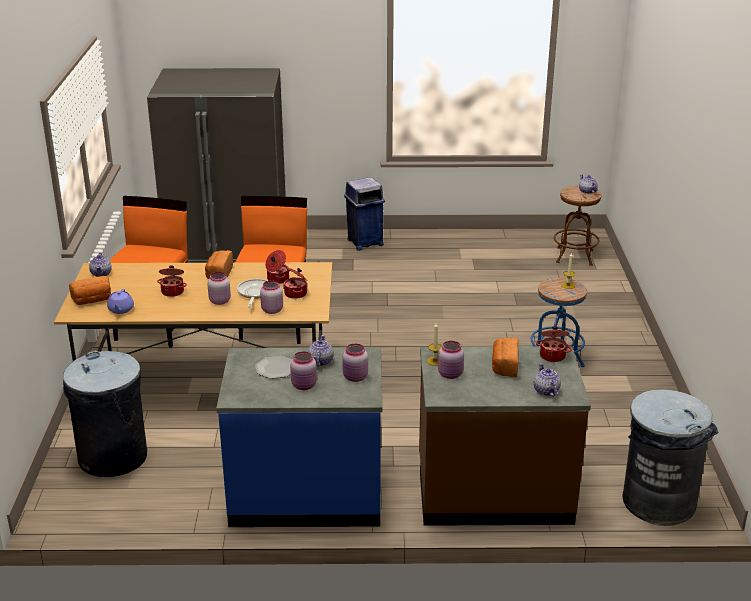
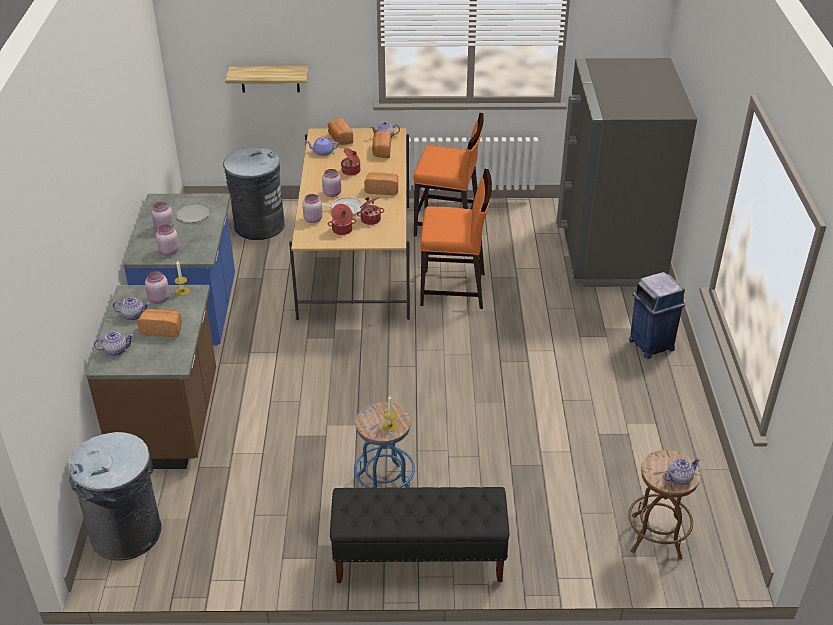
camera: 90 degrees right, 10 degrees up
teapot [308,335,333,367] -> teapot moved to [113,297,150,320]
cooking pot [536,326,572,362] -> none
none -> shelf [225,66,309,93]
none -> black bench [330,487,509,583]
none -> bread [372,131,391,158]

